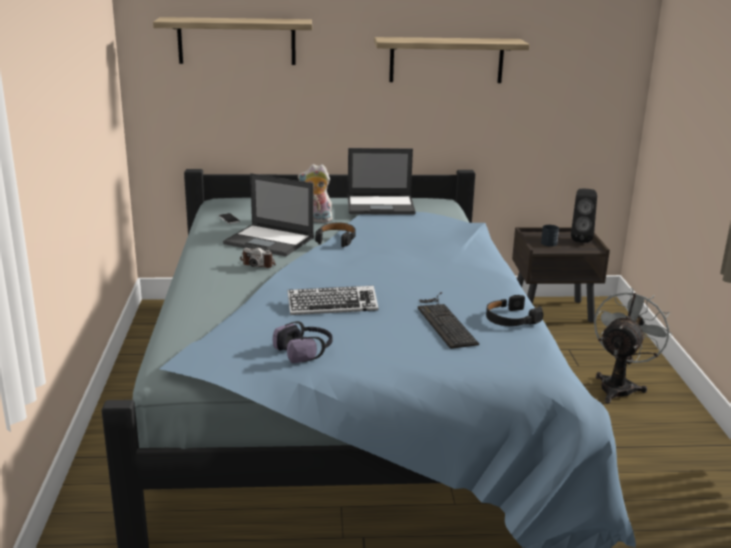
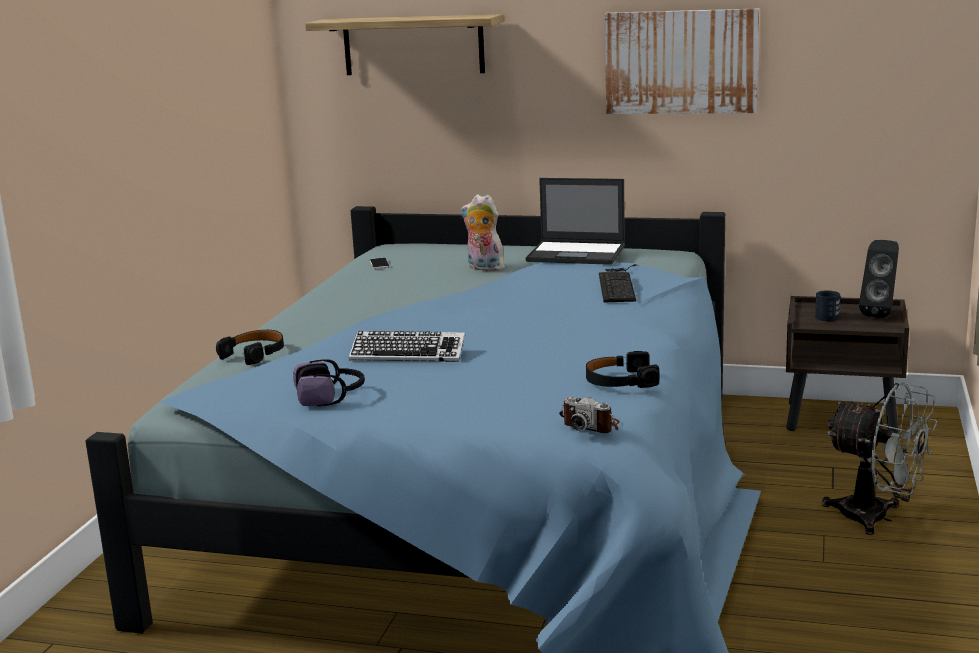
camera: 20 degrees right, 5 degrees down
laptop [223,173,314,256] -> none
camera [240,248,276,268] -> camera moved to [559,397,620,433]
black headphones [315,222,356,247] -> black headphones moved to [216,330,284,365]
shelf [374,37,530,83] -> picture [605,9,760,114]
keyboard [418,292,479,349] -> keyboard moved to [599,264,636,302]
grey fan [594,288,672,404] -> grey fan turned 75 degrees clockwise [822,382,938,535]

